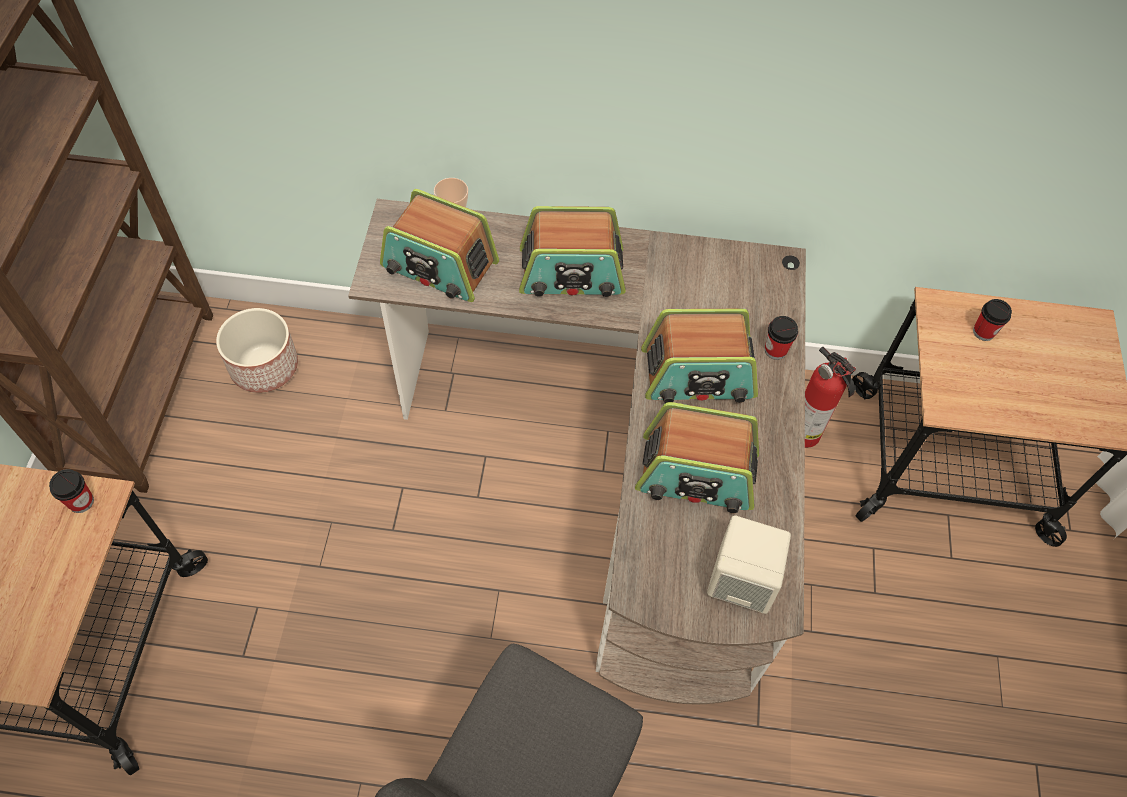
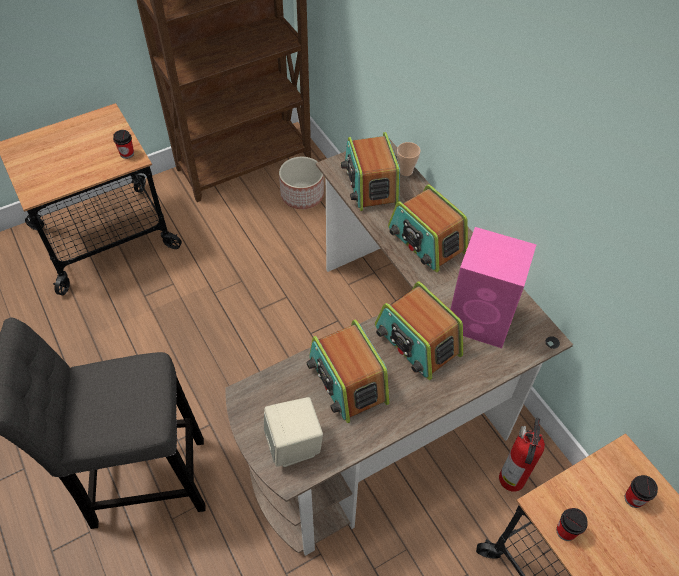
camera: 55 degrees right, 5 degrees down
cup [765,316,798,360] -> cup moved to [556,508,588,541]
none -> pink speaker [450,227,537,348]

